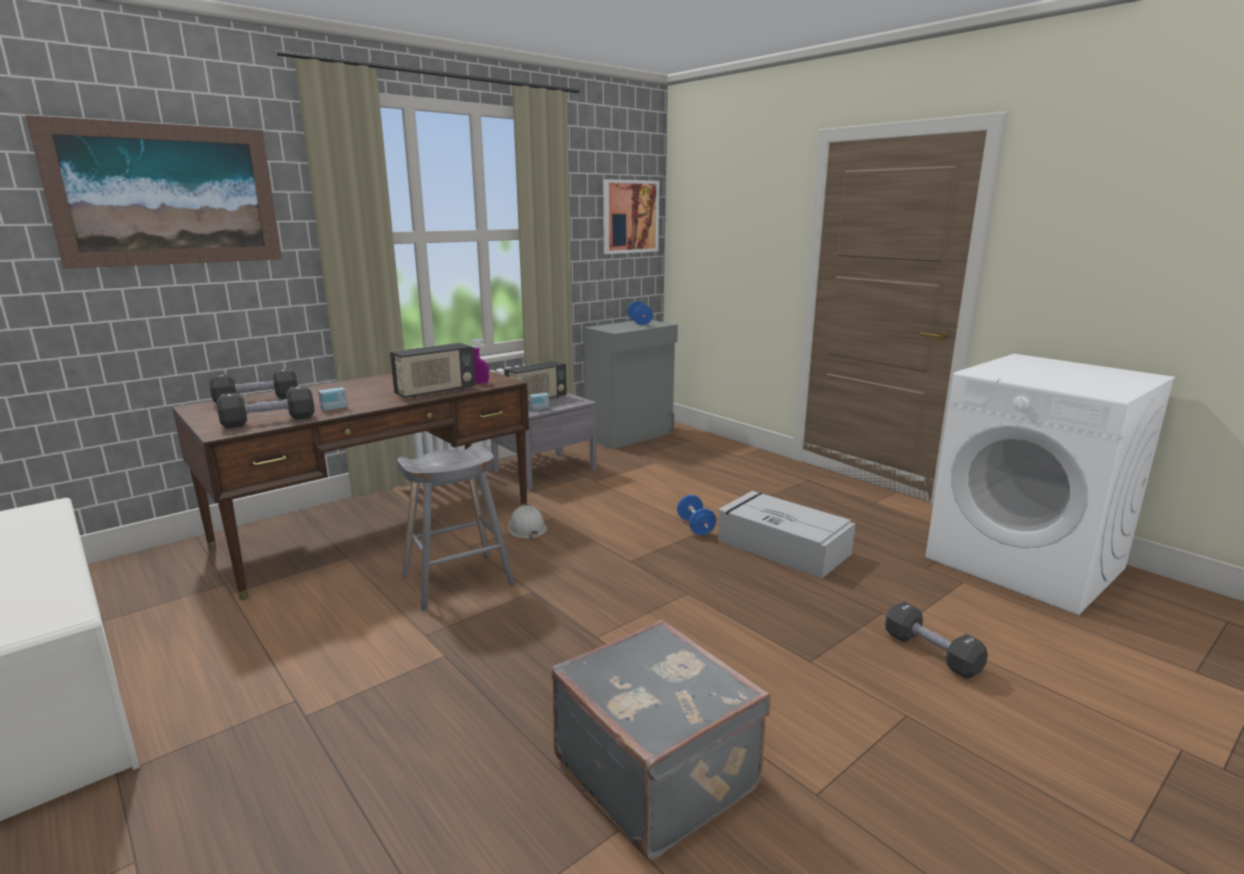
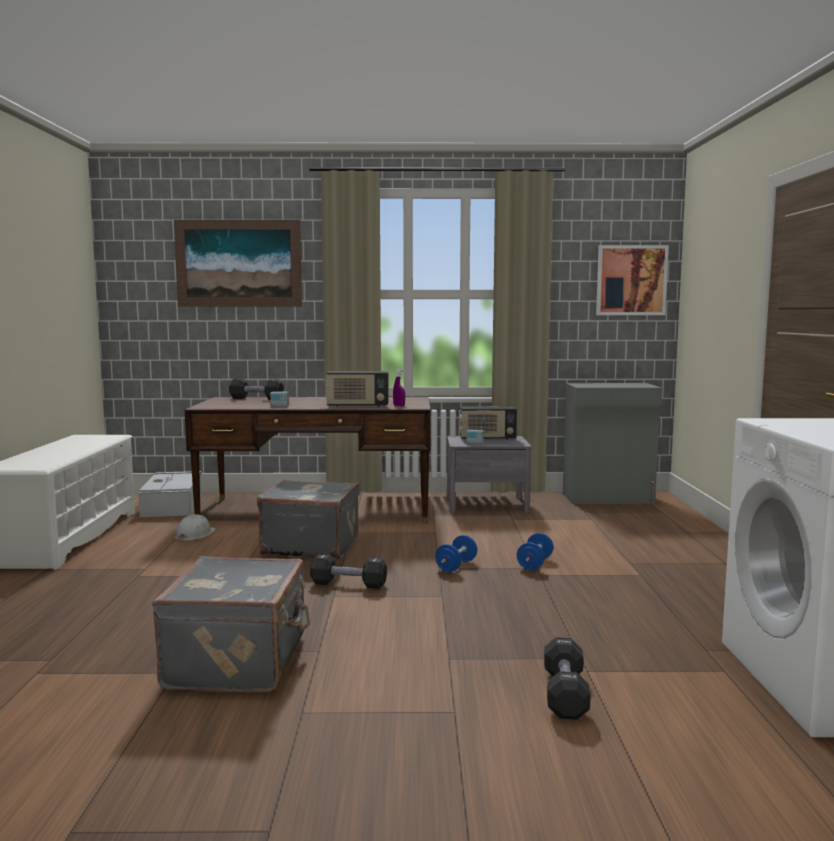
camera: 40 degrees right, 10 degrees down
black dumbbell [216,385,315,429] -> black dumbbell moved to [310,554,387,589]
grey stool [397,444,515,611] -> grey suitcase [257,480,360,559]
white hard hat [508,505,547,540] -> white hard hat moved to [175,514,216,541]
blue dumbbell [628,301,653,325] -> blue dumbbell moved to [435,535,477,572]
grey storage box [718,491,855,578] -> grey storage box moved to [138,471,202,517]

